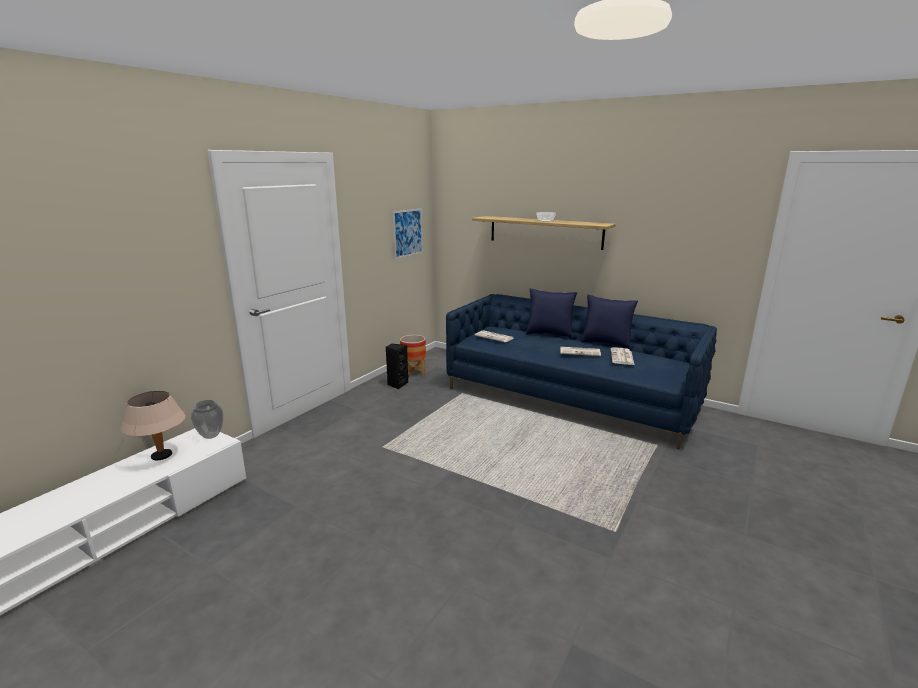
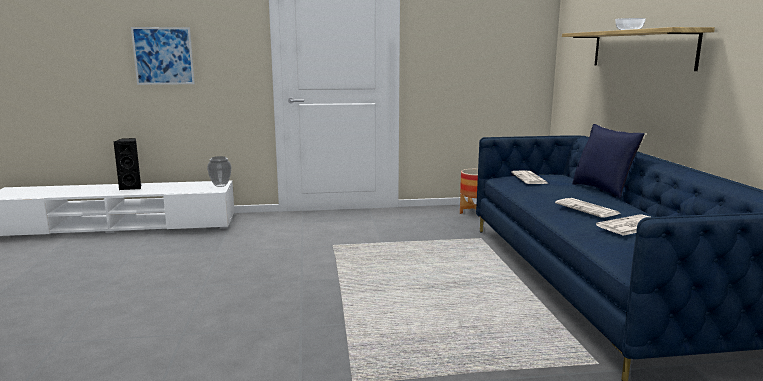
camera: 50 degrees right, 5 degrees down
beige table lamp [120,391,186,460] -> none
black speaker [386,344,408,389] -> black speaker moved to [114,138,141,190]
picture [393,208,423,259] -> picture moved to [131,27,195,85]
blue pillow [581,295,638,349] -> none

